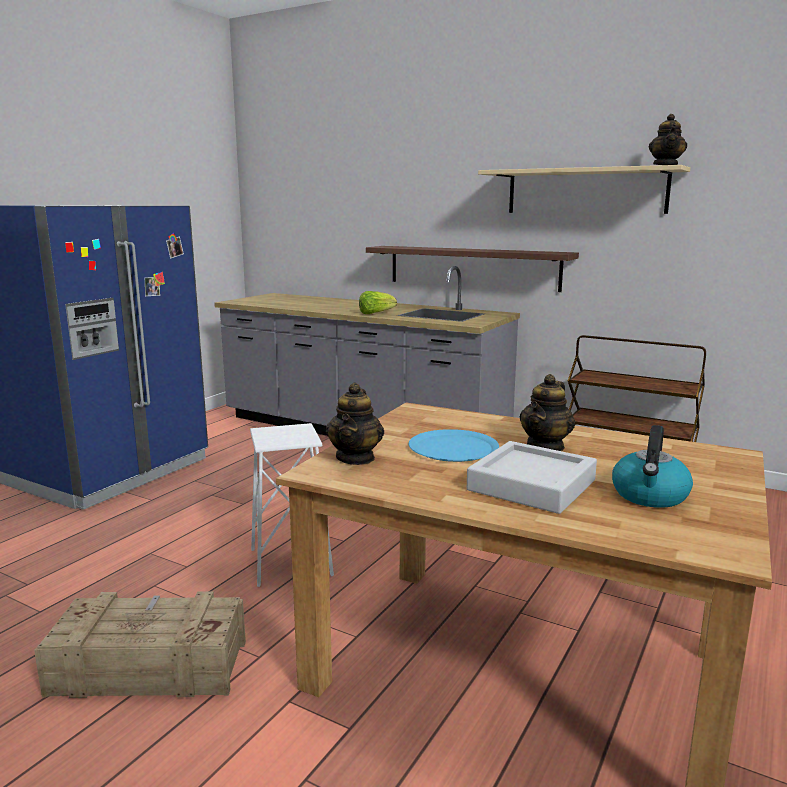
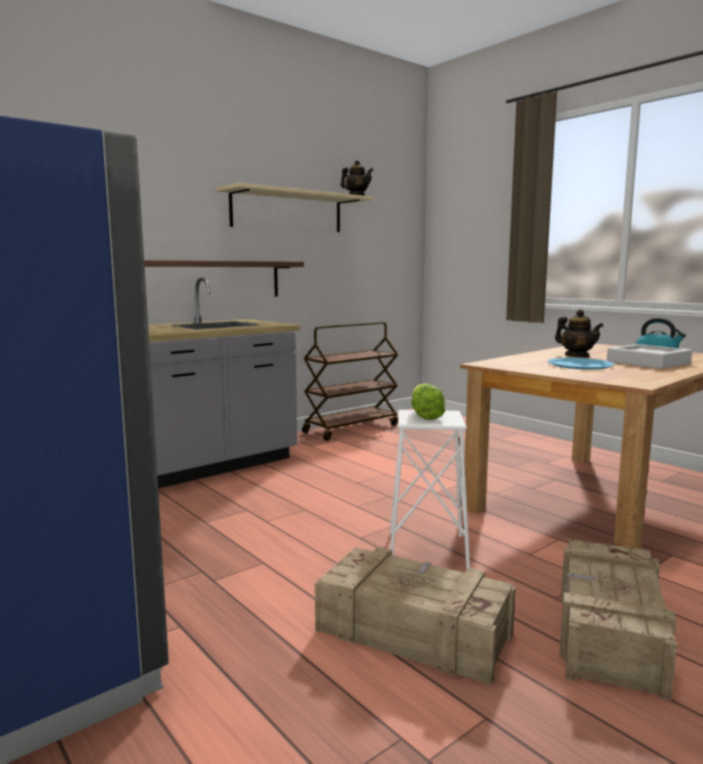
camera: 70 degrees left, 5 degrees down
teapot [326,383,384,465] -> none
lettuce [359,291,397,314] -> lettuce moved to [411,383,445,420]
none -> crate [315,547,516,685]

